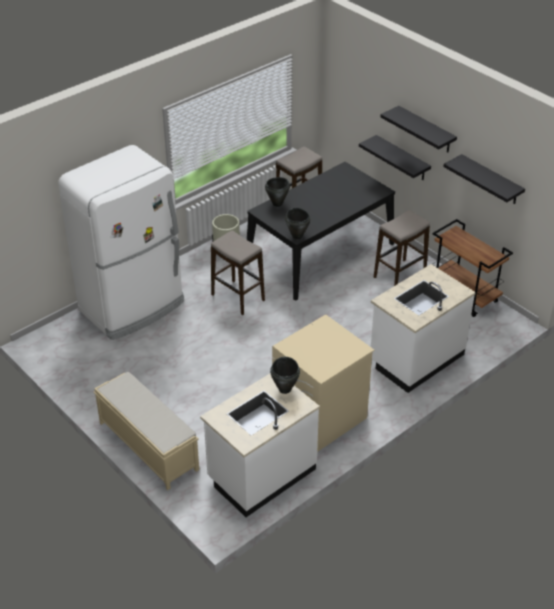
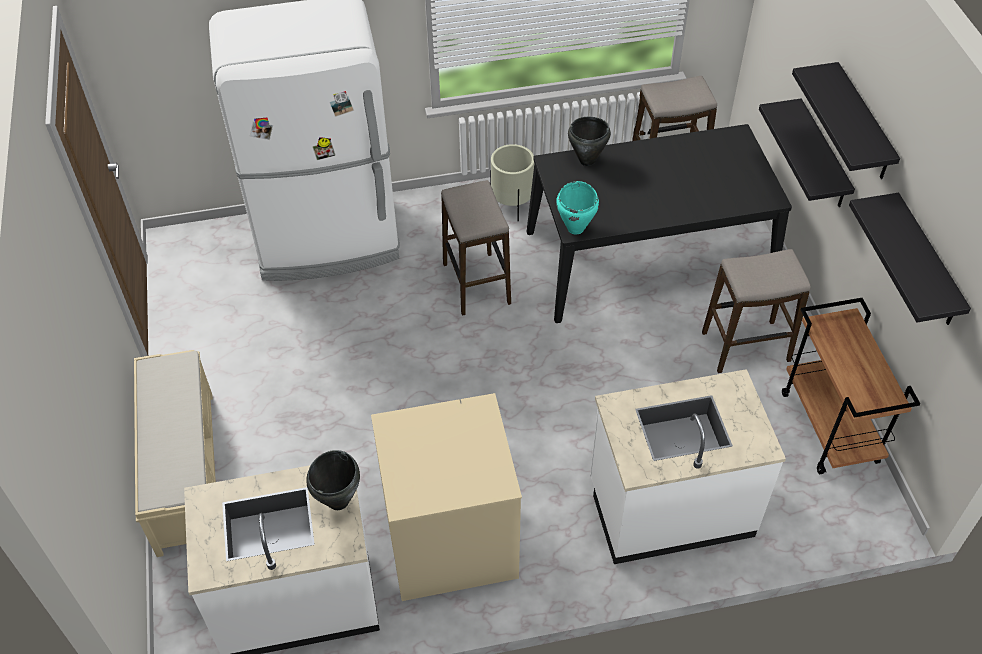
camera: 30 degrees right, 10 degrees up
black cooking pot [285,208,310,239] -> turquoise cooking pot [556,181,599,234]

